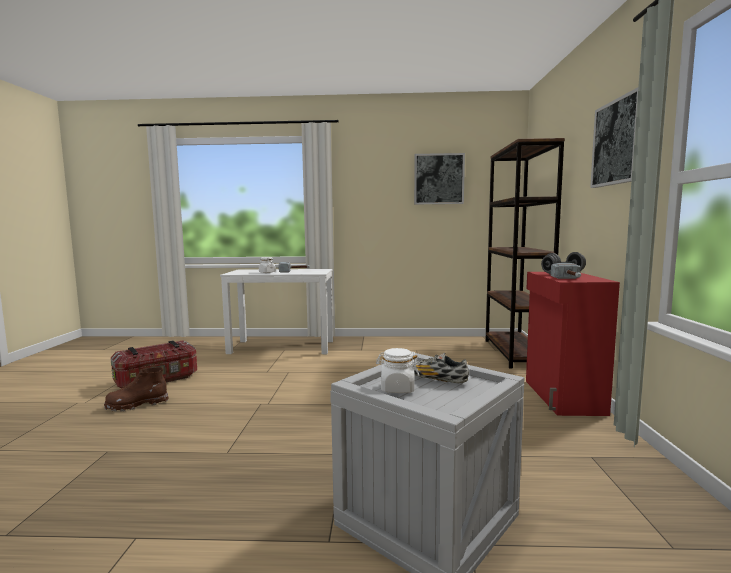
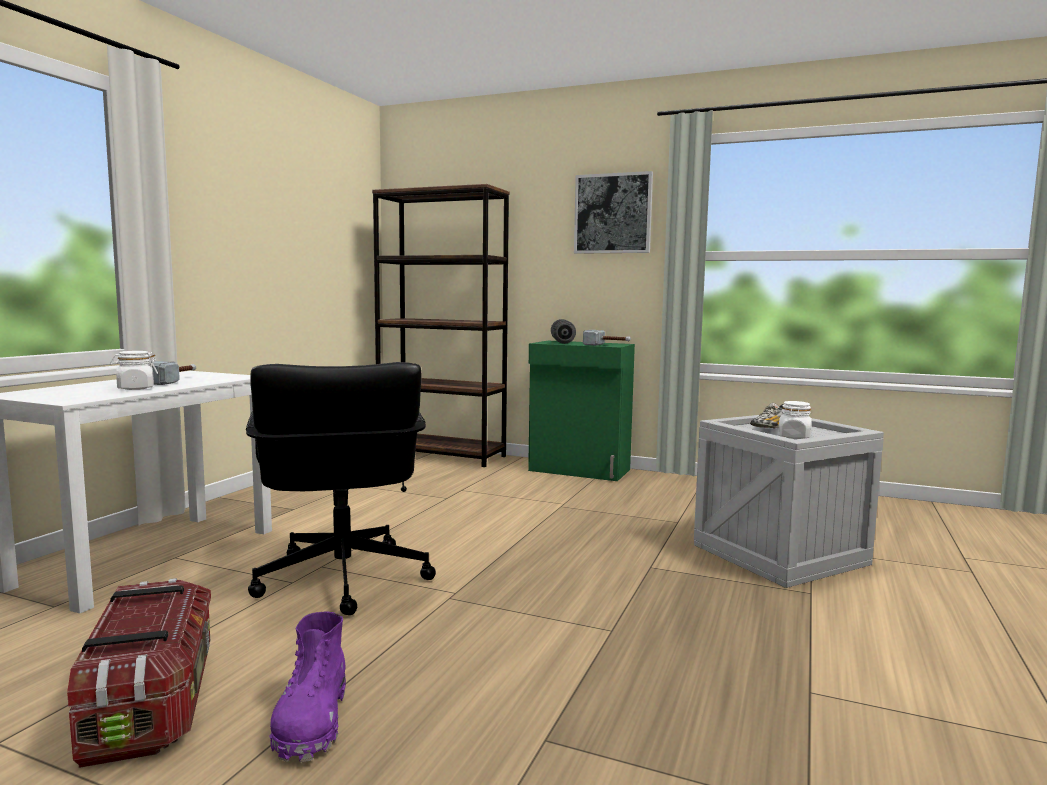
camera: 70 degrees left, 0 degrees up
brown boot [104,367,168,412] -> purple boot [269,612,346,763]
picture [414,153,465,205] -> none
red cabinet [526,272,620,416] -> green cabinet [528,341,635,481]
none -> black office chair [246,362,436,615]

